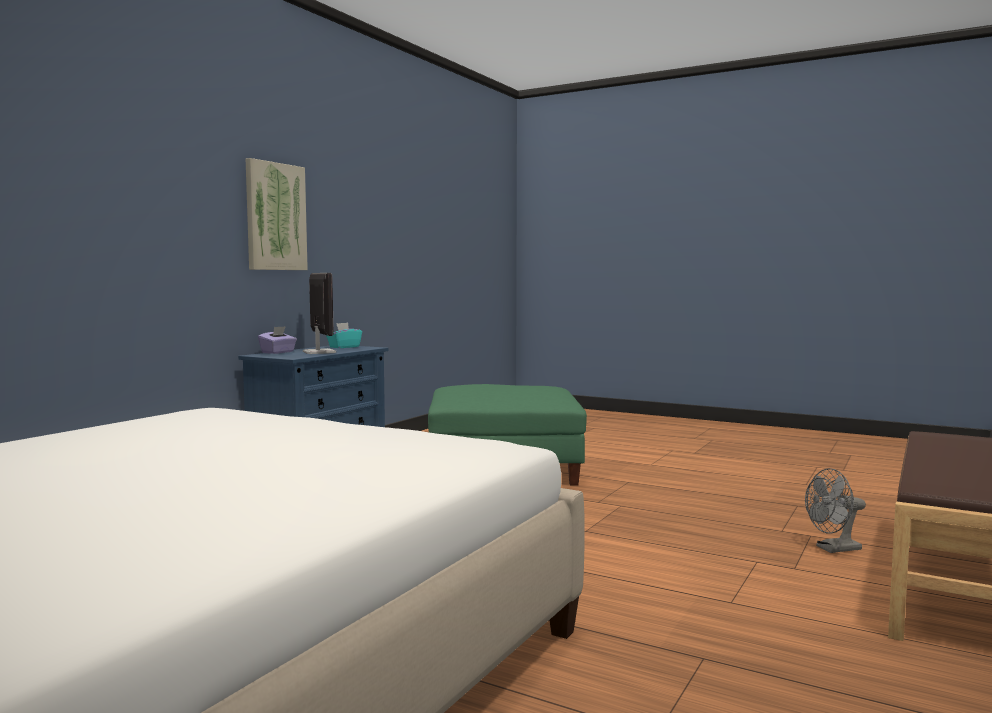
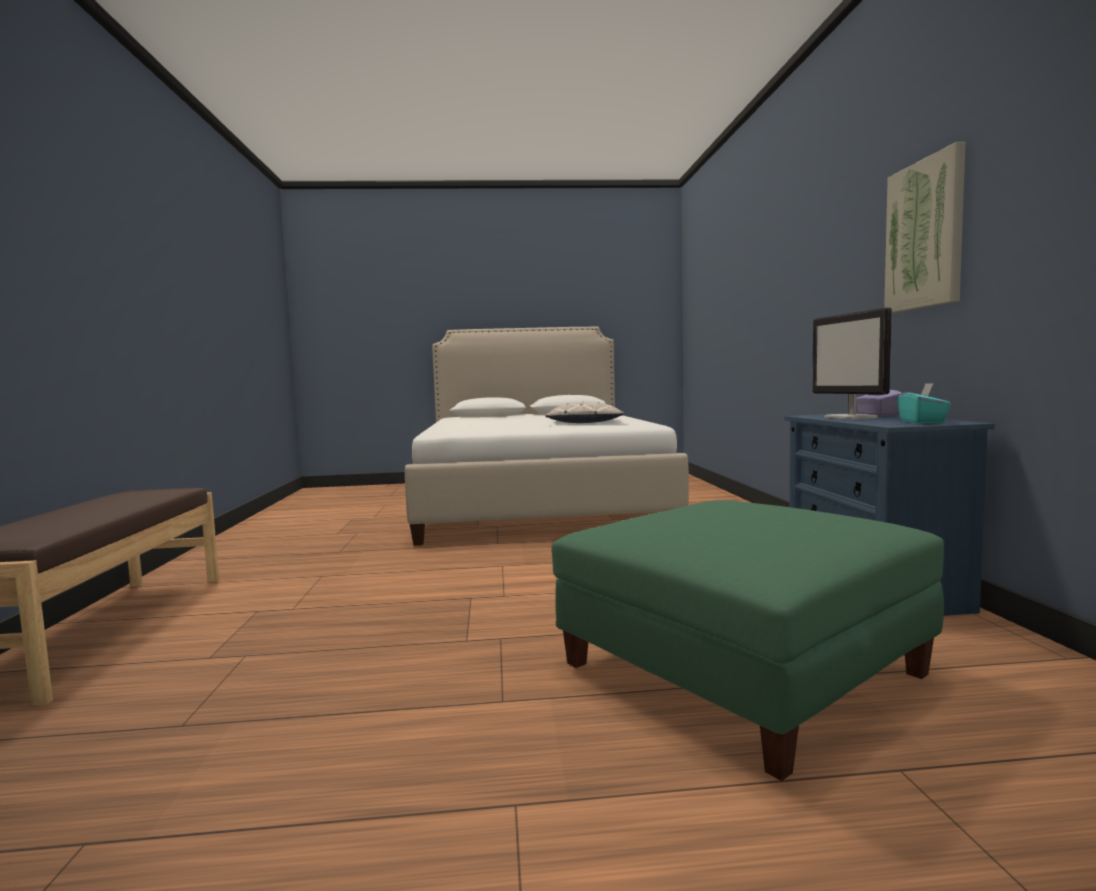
camera: 145 degrees right, 0 degrees up
monitor [303,273,336,354] -> monitor turned 45 degrees clockwise [812,307,892,420]
grey fan [805,468,866,553] -> none
none -> pillow [545,402,624,423]

